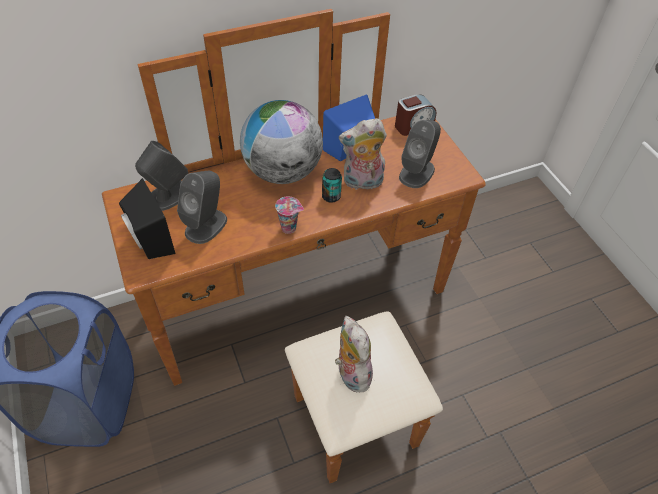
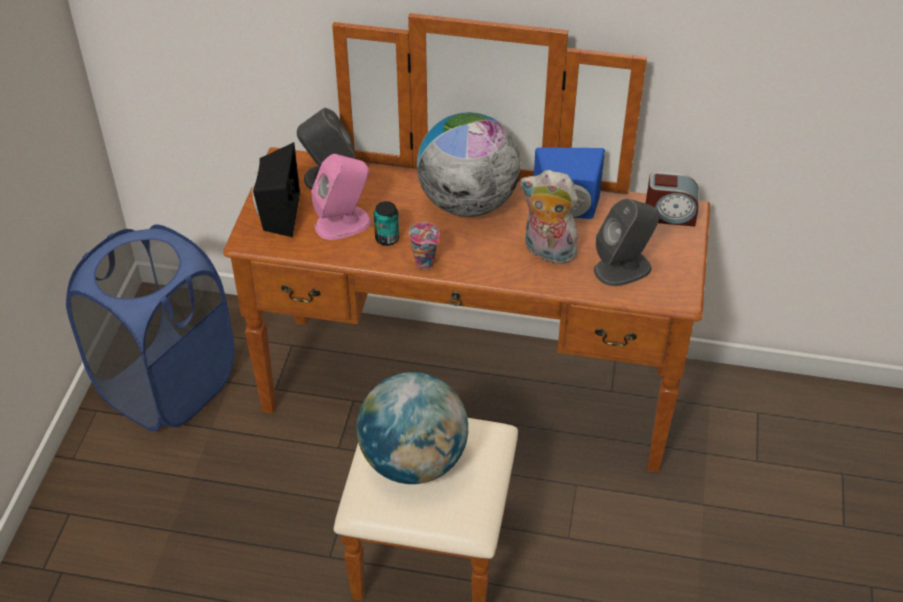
camera: 35 degrees right, 5 degrees down
grey speaker [177,171,227,244] -> pink speaker [311,154,371,240]
can [322,168,342,203] -> can moved to [374,201,399,246]
plush toy [335,316,373,392] -> globe [357,372,468,484]

